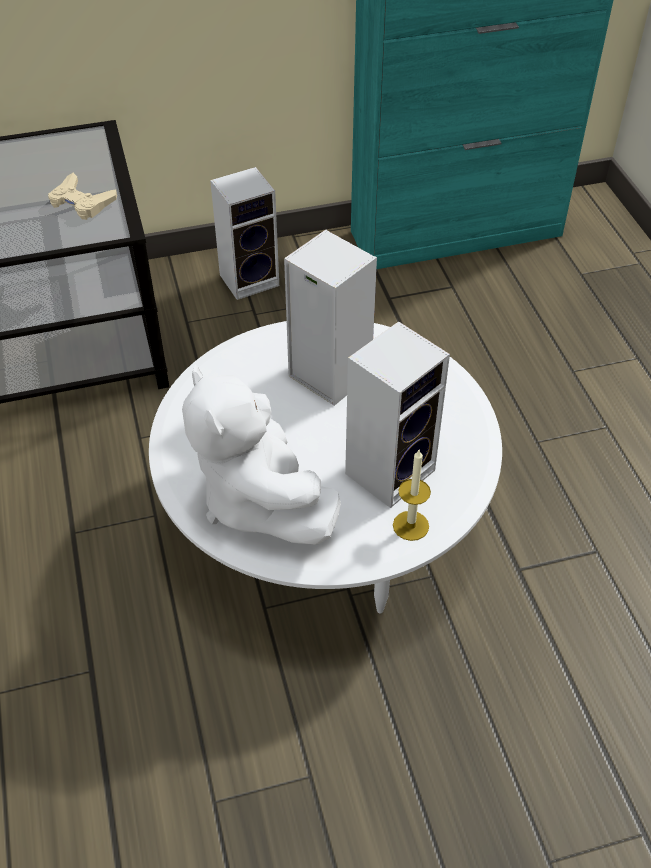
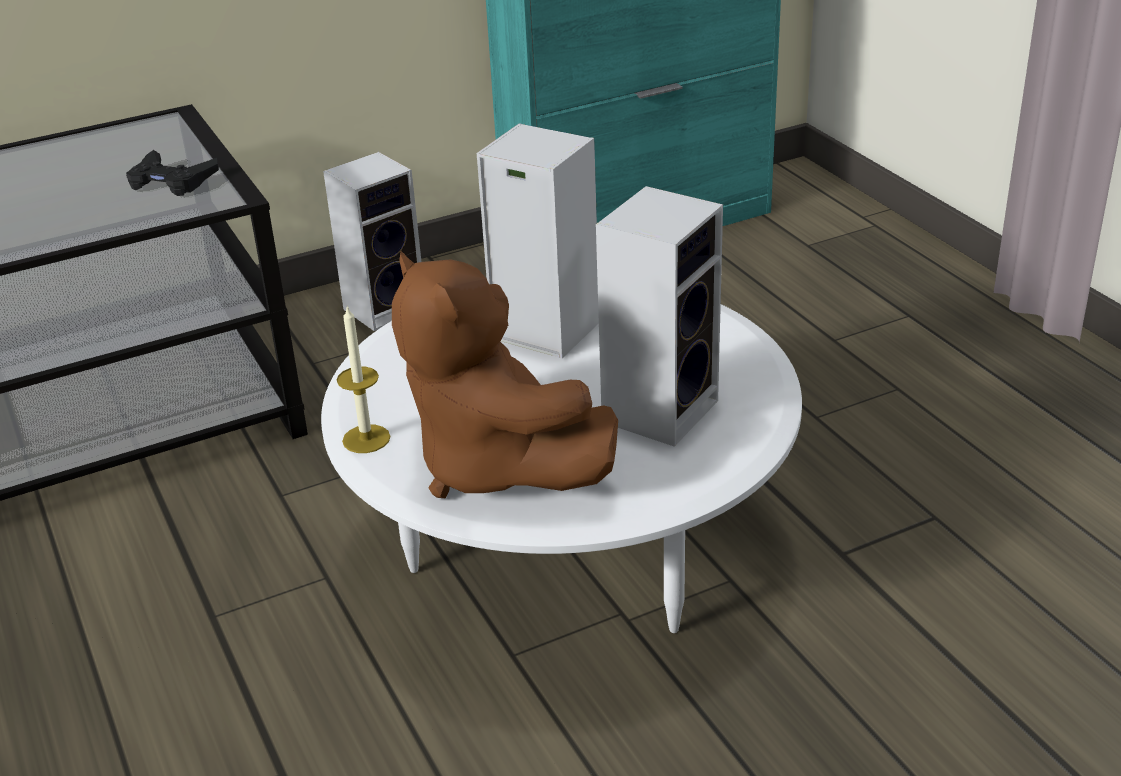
camera: 10 degrees left, 15 degrees down
beige game controller [48,173,117,220] -> black game controller [126,150,219,196]
white plush toy [182,365,341,545] -> brown plush toy [392,251,618,499]
candle [393,450,431,541] -> candle moved to [337,305,390,453]

